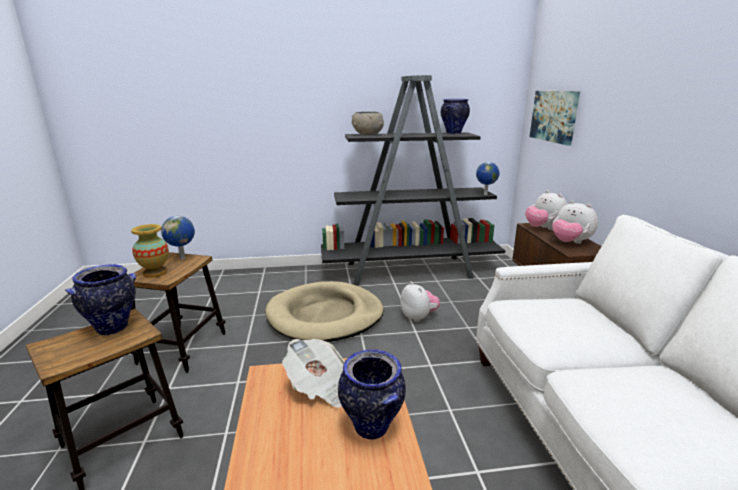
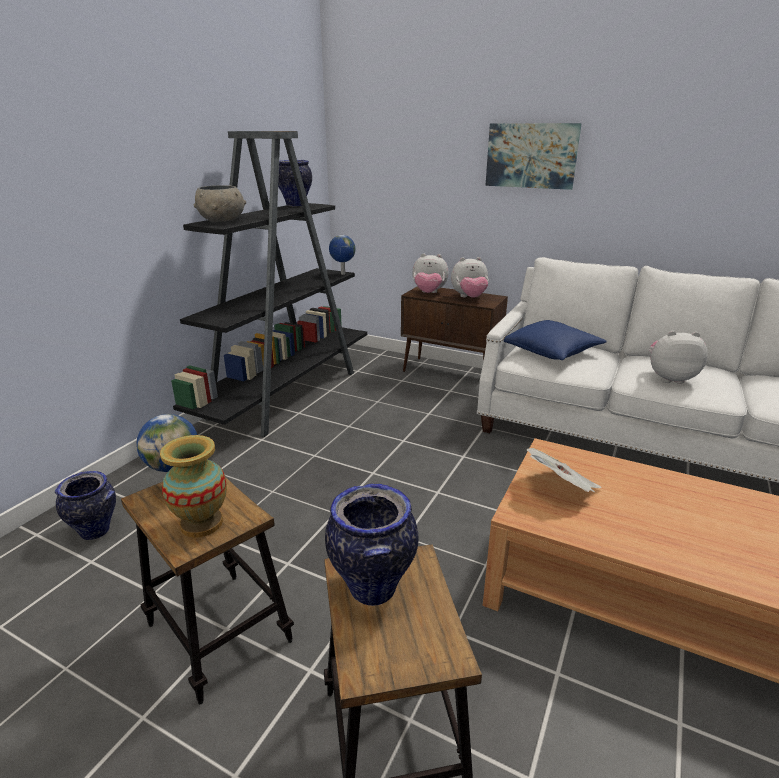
camera: 55 degrees left, 5 degrees up
beige dog bed [265,281,383,342] -> none
vase [338,349,406,440] -> vase moved to [55,471,116,540]
plush toy [400,281,440,322] -> plush toy moved to [650,331,708,384]
picture [530,91,580,145] -> picture moved to [485,123,582,190]
none -> blue pillow [504,320,607,360]

